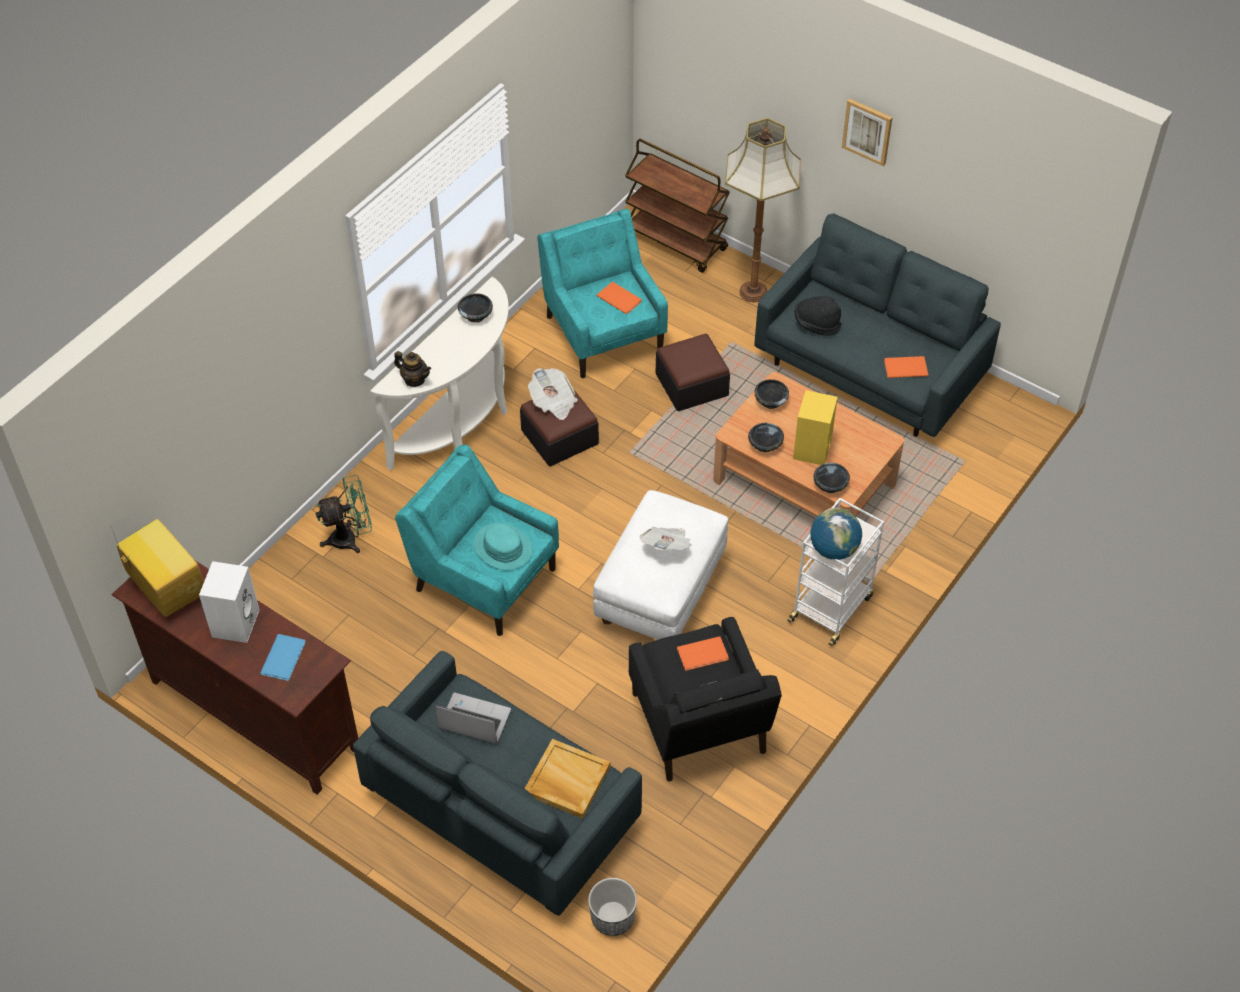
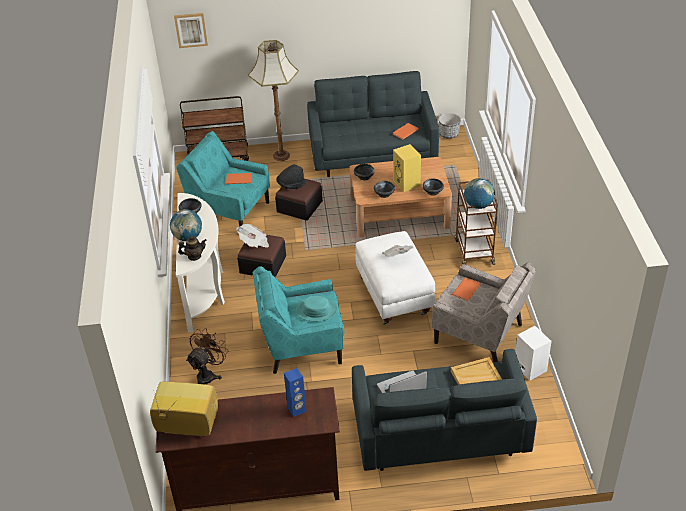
camera: 40 degrees left, 10 degrees down
white speaker [199,561,260,643] -> white speaker moved to [515,326,551,380]
blue book [260,634,306,681] -> blue speaker [284,368,307,417]
green fan [315,475,372,553] -> brown fan [186,328,228,384]
planter [588,878,637,936] -> planter moved to [439,113,461,139]
black armchair [629,617,782,782] -> beige armchair [432,263,536,362]
white cart [787,498,884,646] -> brown cart [455,179,498,265]
black hat [795,296,841,336] -> black hat moved to [277,165,305,189]
picture [842,99,893,166] -> picture moved to [174,13,208,48]
none -> globe [170,209,202,241]

